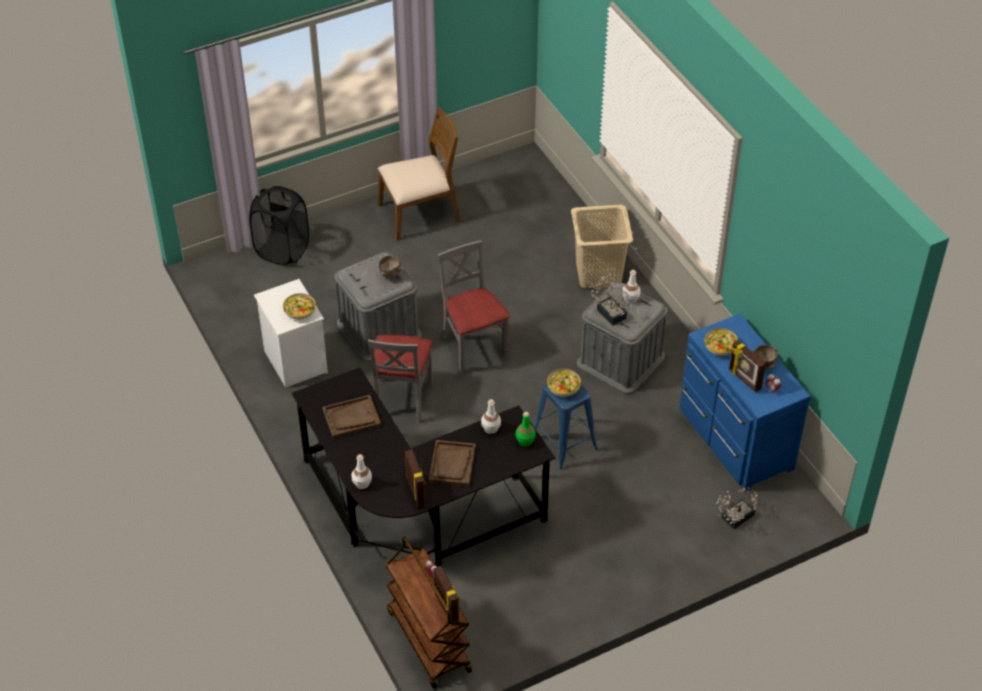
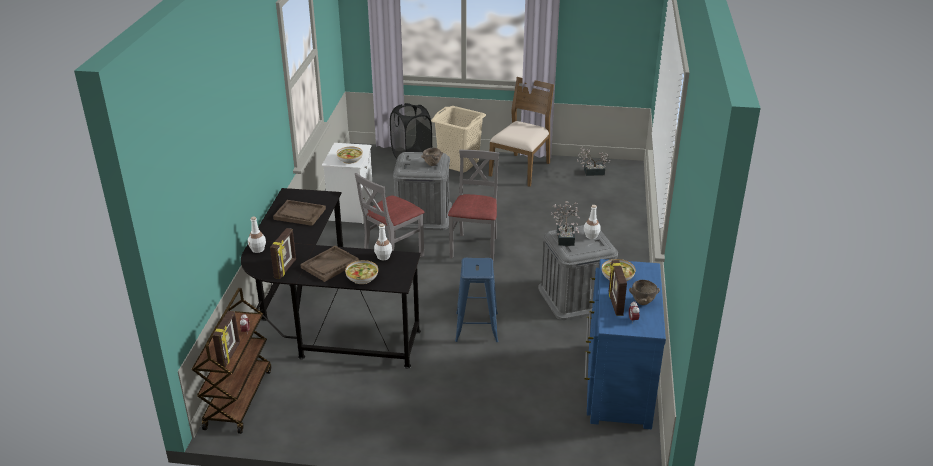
camera: 35 degrees right, 15 degrees down
brown chair [378,107,460,241] -> brown chair turned 75 degrees counterclockwise [489,77,554,187]
green bottle [516,412,536,446] -> none
bowl [547,369,581,397] -> bowl moved to [345,260,378,284]
beige laundry basket [571,205,633,288] -> beige laundry basket moved to [431,106,486,173]
potted plant [716,487,758,529] -> potted plant moved to [577,146,611,176]

